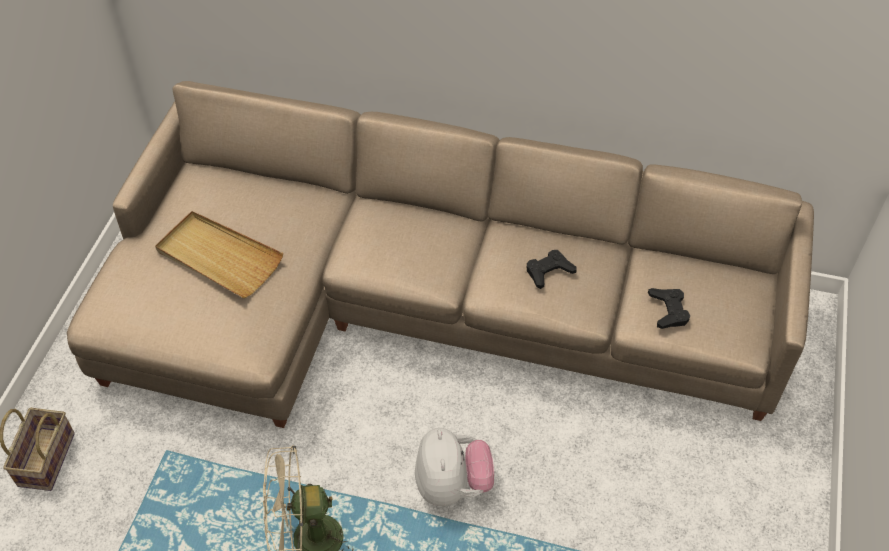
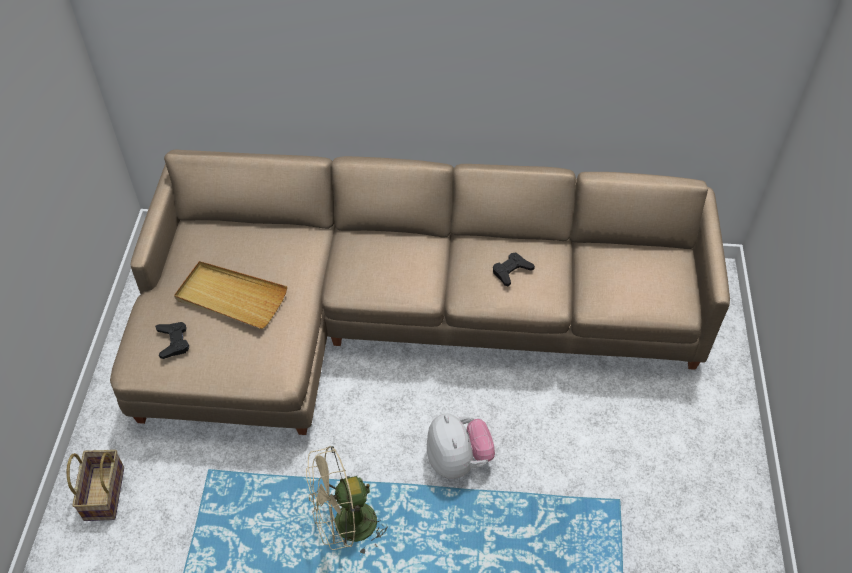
camera: 10 degrees left, 0 degrees up
black game controller [648,288,691,329] -> black game controller moved to [155,322,189,359]

